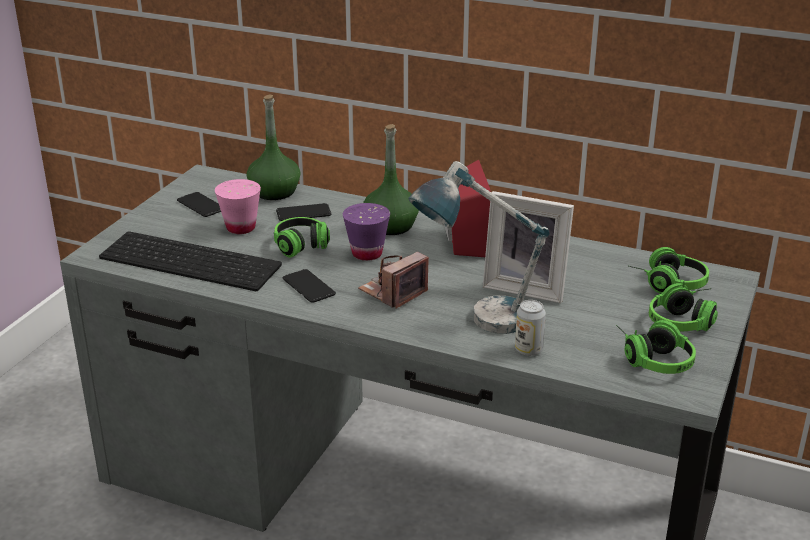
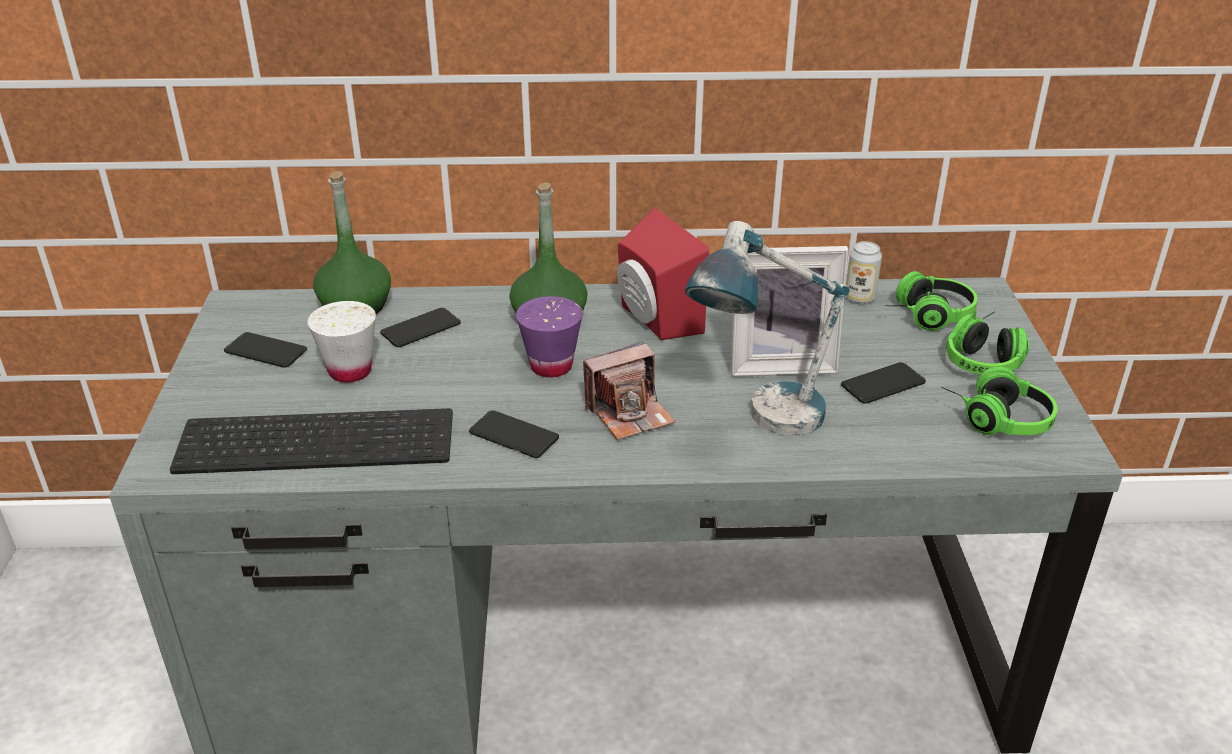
camera: 25 degrees left, 5 degrees up
pink cup [215,179,261,234] -> white cup [307,301,376,383]
headphones [274,217,330,258] -> none
camera [358,252,429,309] -> camera turned 135 degrees counterclockwise [583,341,675,440]
can [515,300,546,356] -> can moved to [846,241,882,304]
none -> phone [841,362,926,404]

